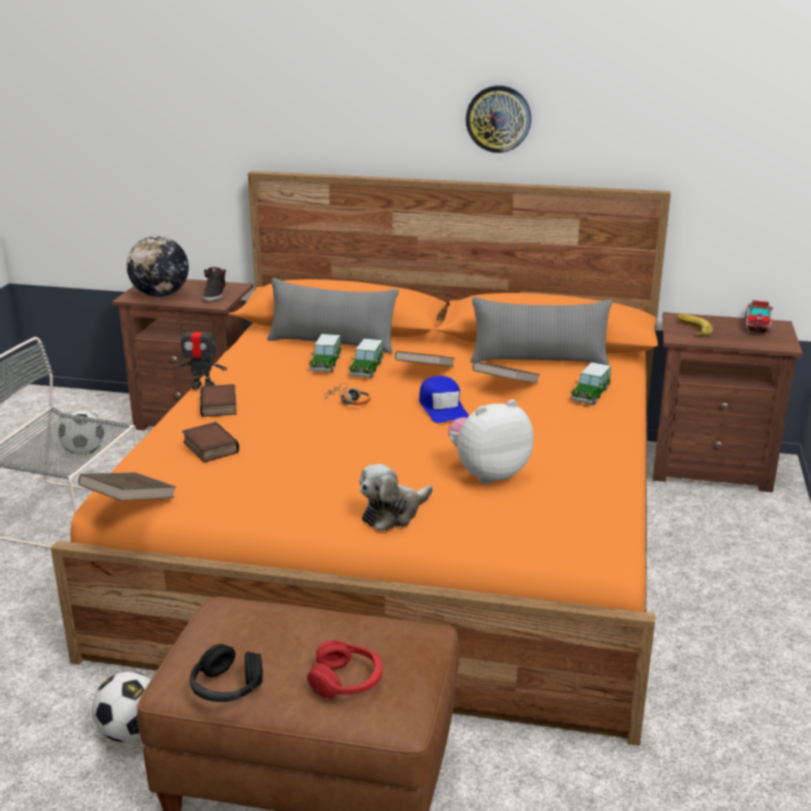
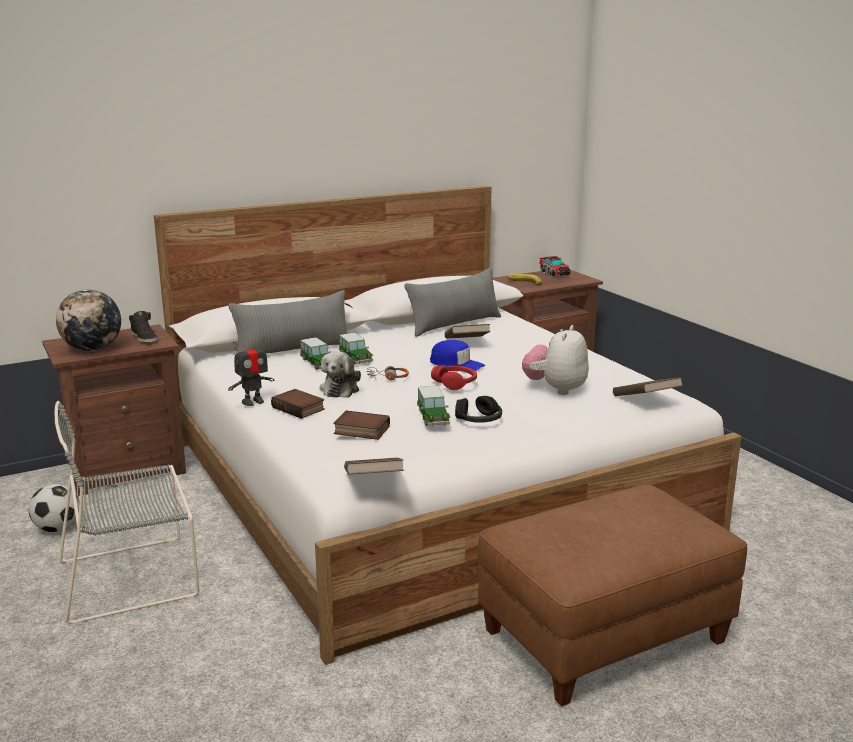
camera: 40 degrees left, 5 degrees down
orange bed [51,171,671,746] -> white bed [154,186,741,665]
football [92,671,151,742] -> none
black headphones [190,644,263,702] -> black headphones moved to [455,396,502,422]
red headphones [307,640,382,699] -> red headphones moved to [431,365,477,390]
plush toy [360,464,433,531] -> plush toy moved to [320,351,361,398]
brown book [395,351,455,367] -> brown book moved to [613,377,683,396]
wall clock [466,85,531,153] -> none
toy car [570,362,611,405] -> toy car moved to [417,386,451,427]

